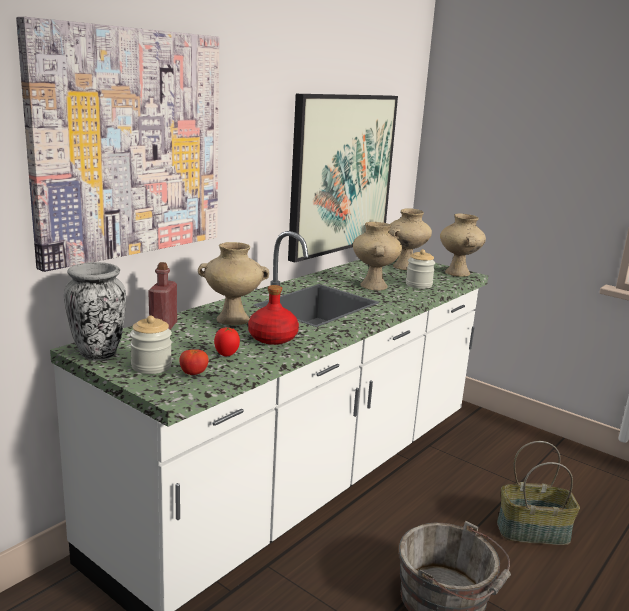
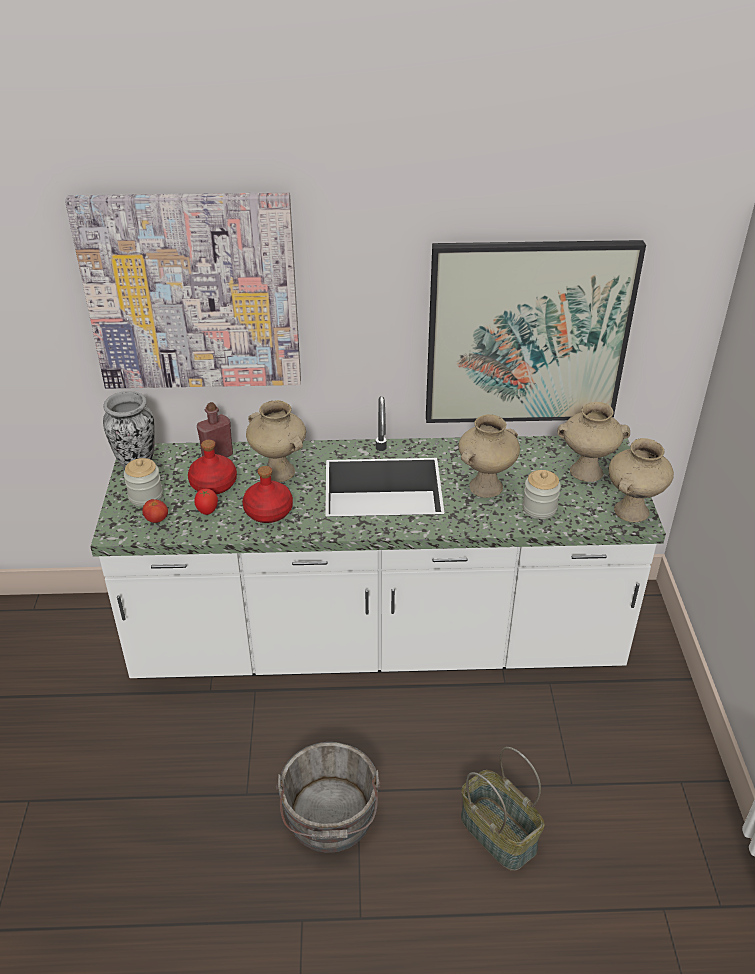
camera: 50 degrees right, 20 degrees up
none -> red bottle [188,440,237,494]

